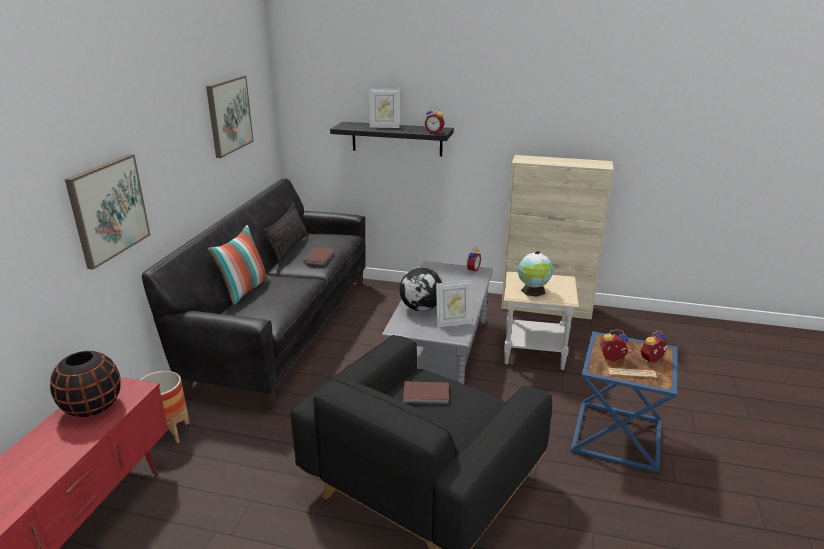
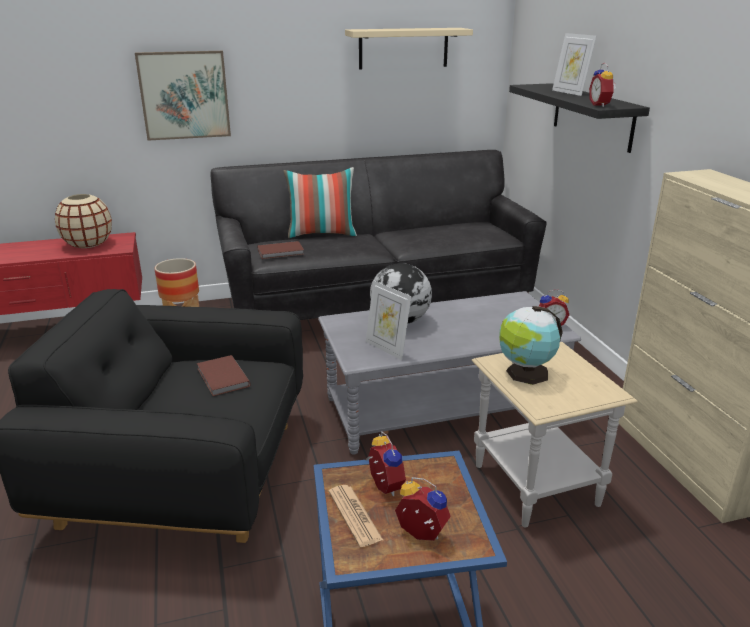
camera: 60 degrees right, 0 degrees up
black vase [50,351,121,417] -> beige vase [55,194,112,248]
picture [206,75,254,158] -> beige shelf [345,28,473,69]
pillow [264,203,309,266] -> none
brown book [304,248,334,265] -> brown book moved to [257,241,304,259]

